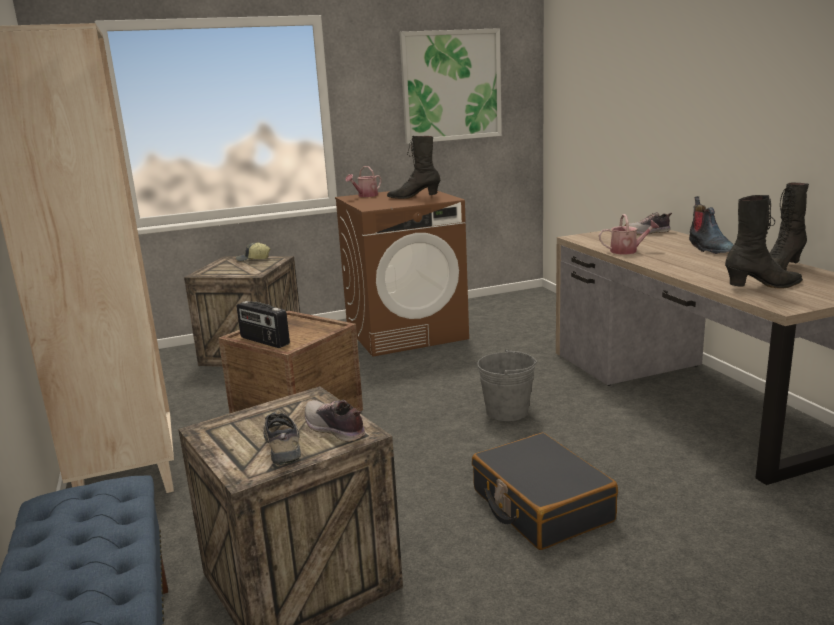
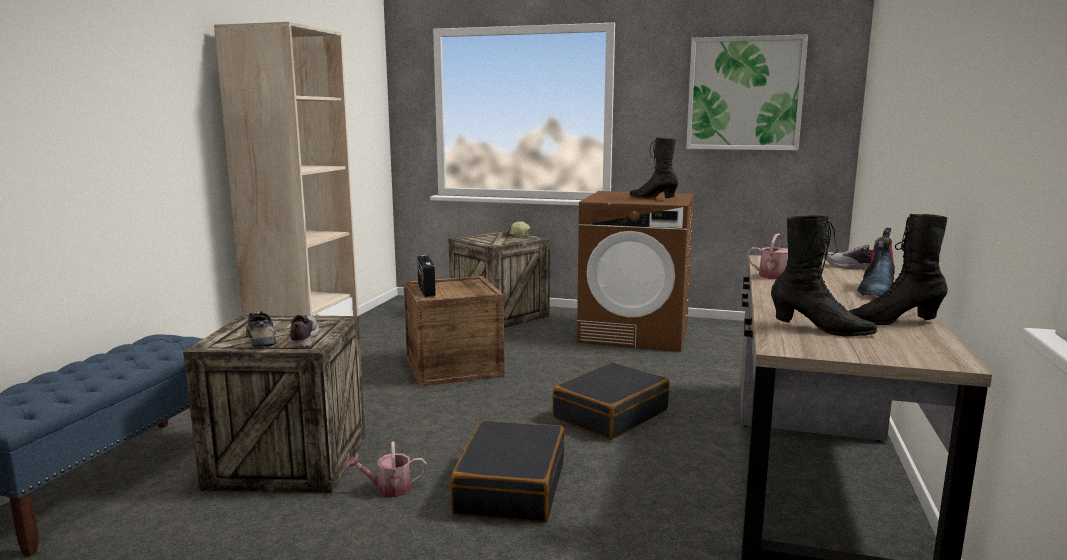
camera: 35 degrees right, 5 degrees down
shoe [264,410,301,465] -> shoe turned 45 degrees counterclockwise [246,311,276,348]
watering can [345,166,382,197] -> watering can moved to [347,441,427,497]
grey bucket [477,349,537,421] -> black suitcase [553,362,670,440]

